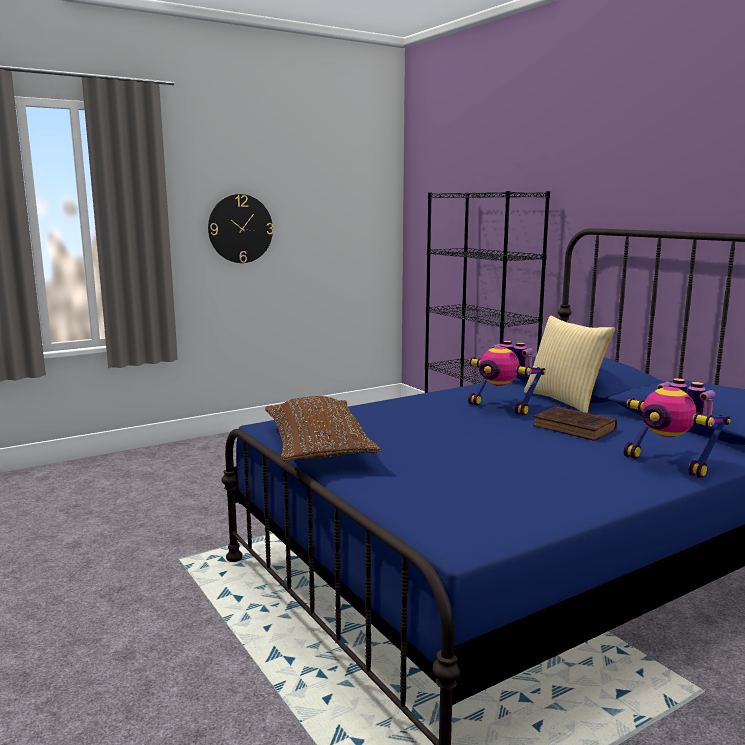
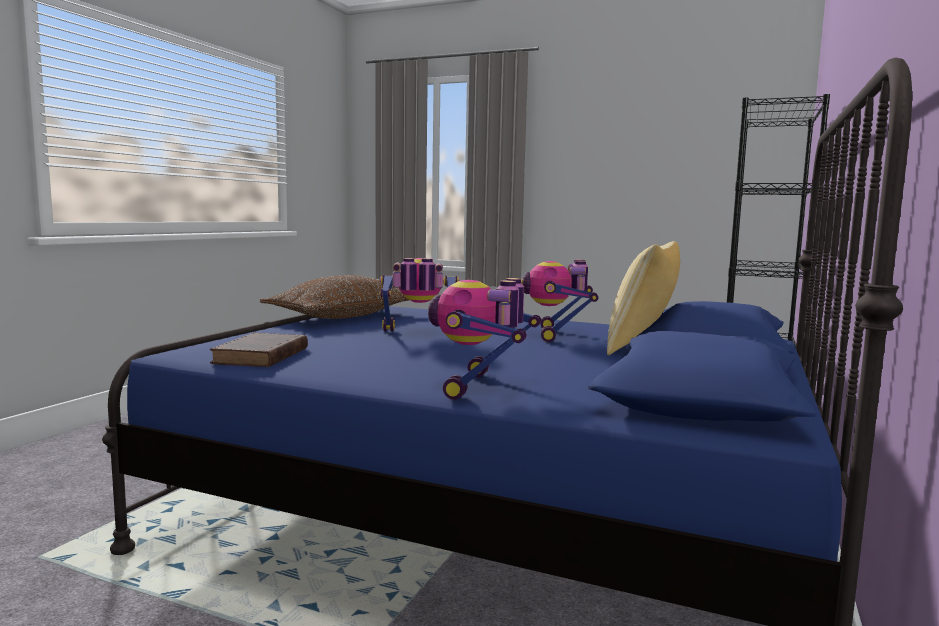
camera: 55 degrees right, 5 degrees down
wall clock [208,194,273,263] -> none
brown book [533,406,617,441] -> brown book moved to [210,333,308,367]
none -> toy robot [379,258,460,331]

